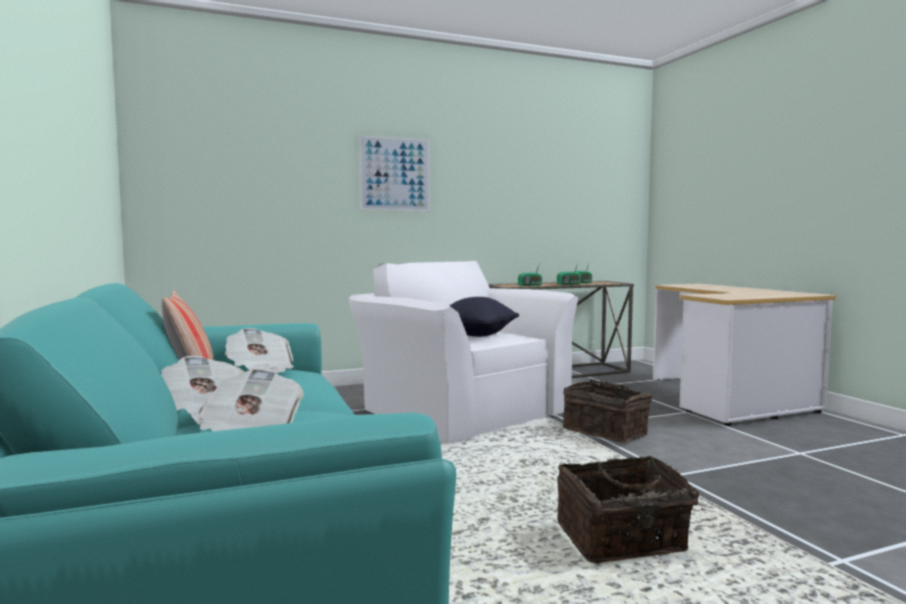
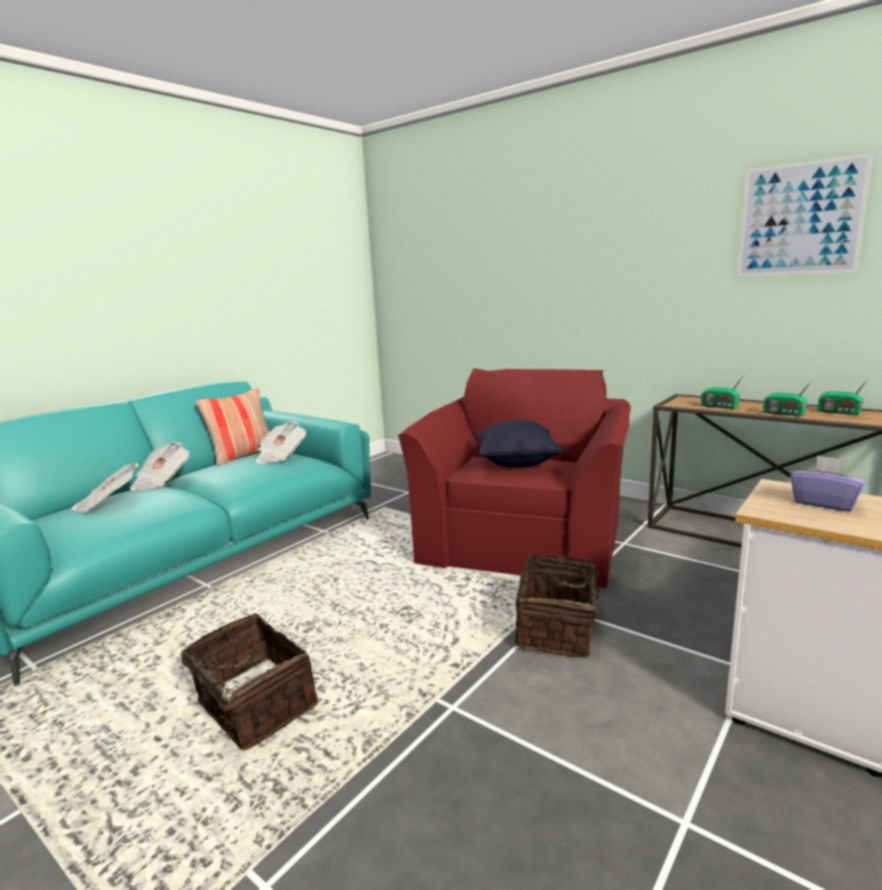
camera: 60 degrees right, 10 degrees up
white armchair [349,261,578,444] -> red armchair [398,368,631,588]
picture [359,135,430,212] -> picture moved to [737,153,873,277]
none -> purple tissue box [790,455,866,512]

